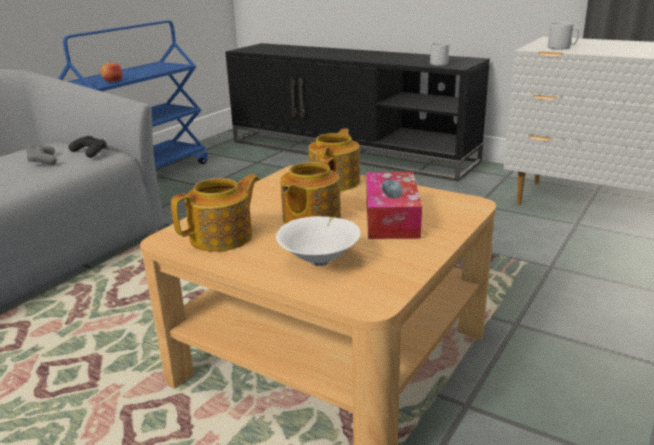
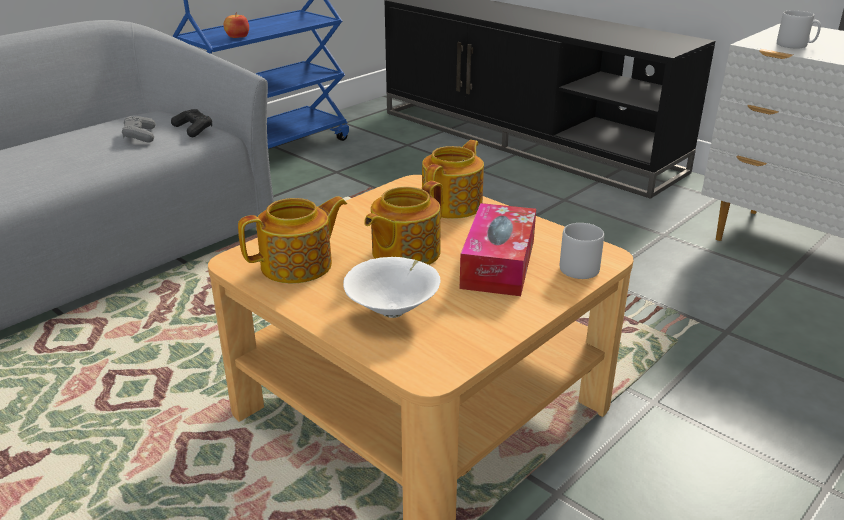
camera: 10 degrees right, 5 degrees up
grey mug [430,43,449,66] -> grey mug moved to [560,223,604,279]

